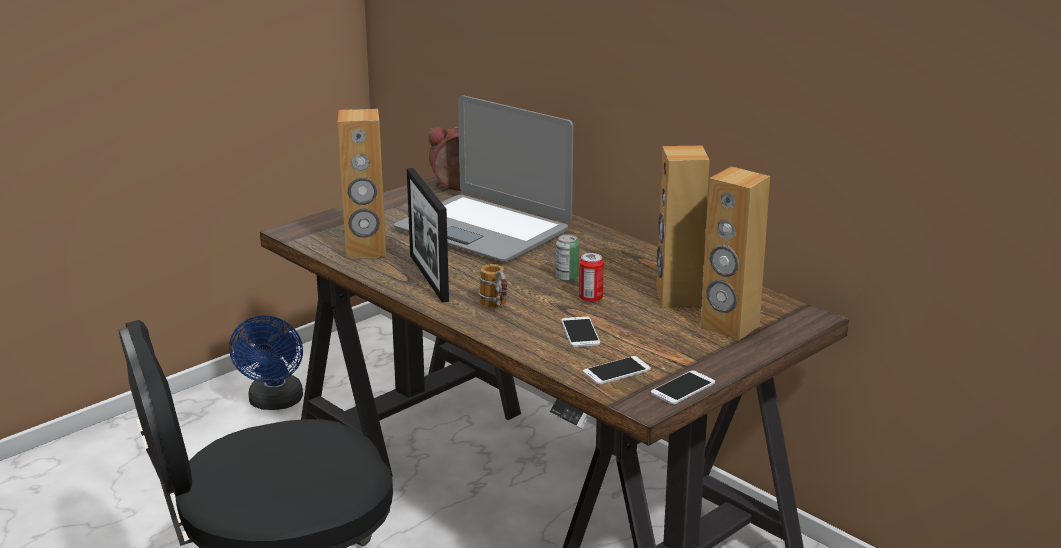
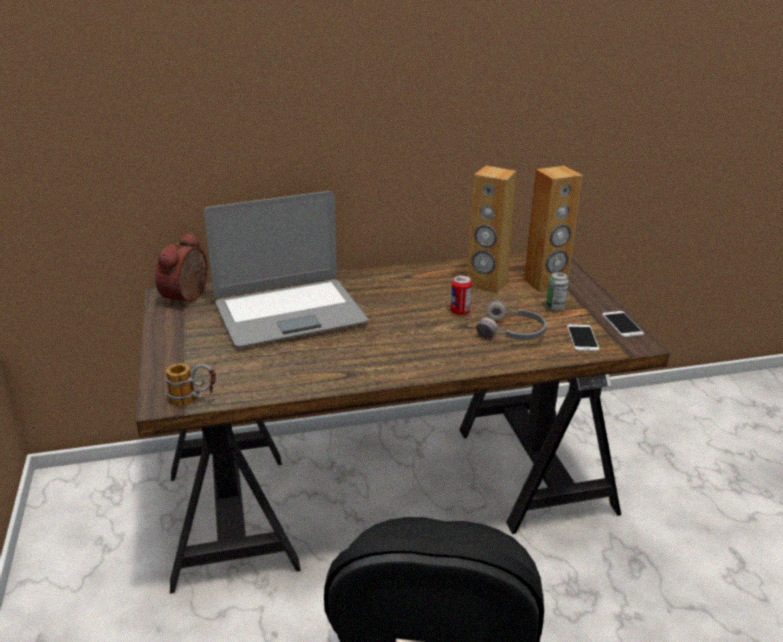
camera: 60 degrees left, 5 degrees up
blue fan [229,315,303,410] -> none
brown speaker [338,109,386,258] -> none
picture frame [407,168,449,303] -> none
mug [479,264,507,308] -> mug moved to [166,363,216,407]
can [556,234,579,282] -> can moved to [546,272,569,311]
phone [561,316,600,347] -> grey headphones [476,300,547,340]

